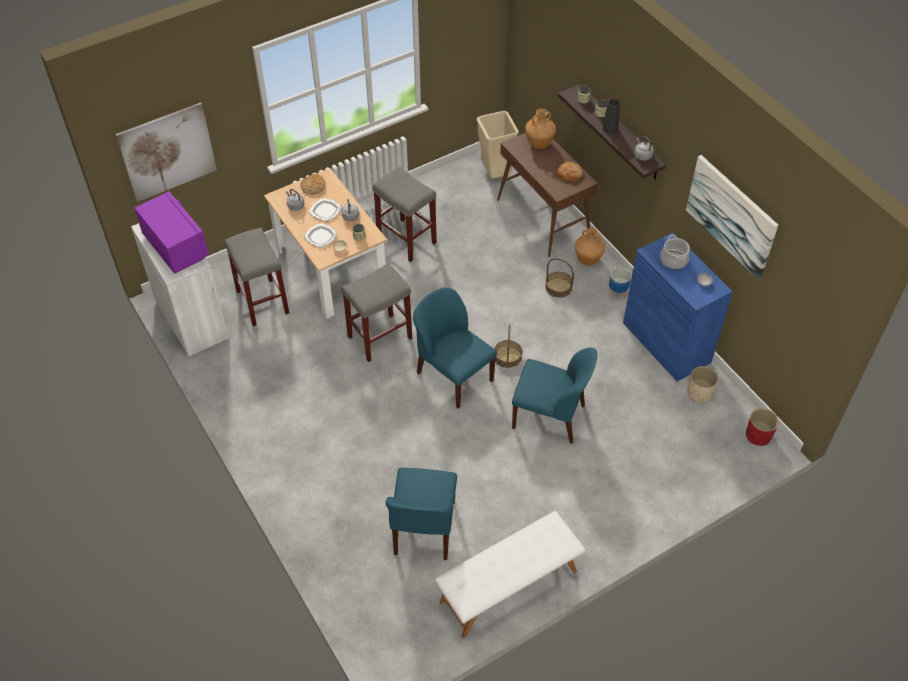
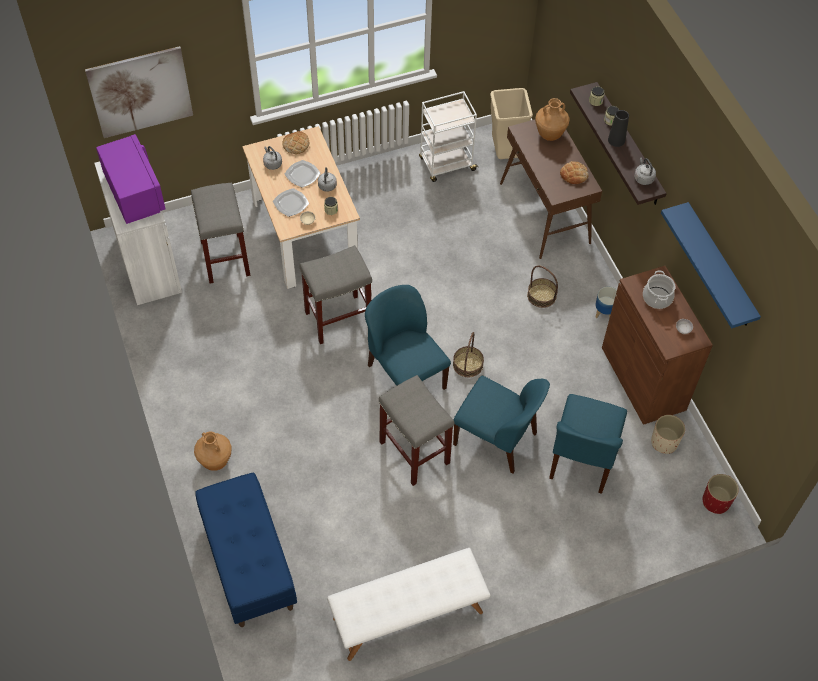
camera: 10 degrees right, 5 degrees up
grey stool [373,167,437,262] -> grey stool moved to [379,375,454,486]
blue chair [385,468,457,560] -> blue chair moved to [549,394,627,494]
brown vase [575,228,605,265] -> brown vase moved to [194,431,232,471]
blue cabinet [623,233,733,381] -> brown cabinet [602,266,713,425]
picture [686,155,778,279] -> blue shelf [661,202,761,328]
none -> blue bench [195,473,297,627]
none -> white cart [419,91,479,182]

